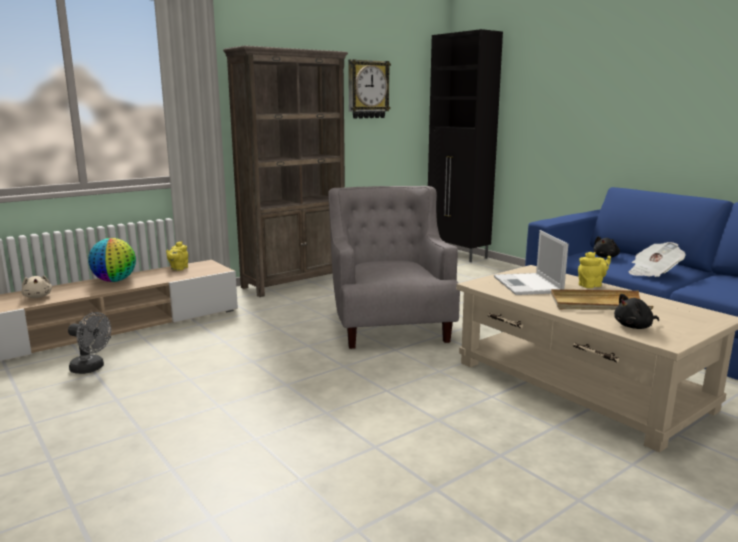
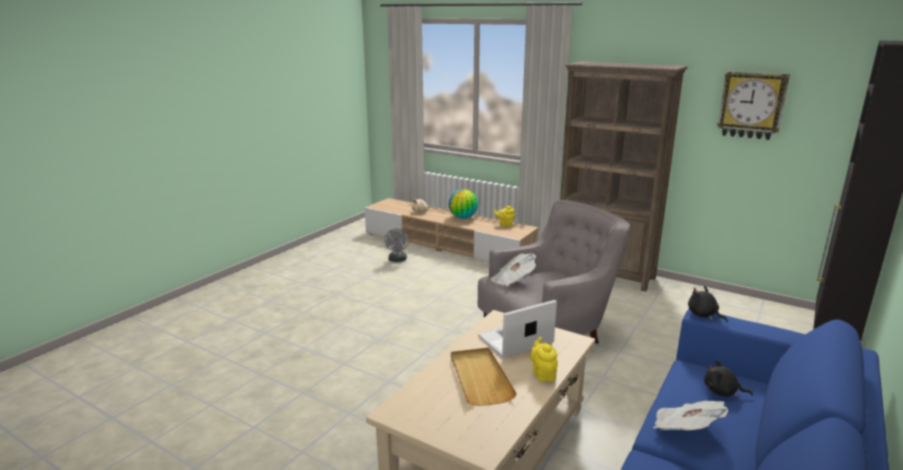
camera: 70 degrees right, 5 degrees up
yellow teapot [578,252,611,288] -> yellow teapot turned 150 degrees counterclockwise [530,337,558,382]
black plush toy [614,294,659,329] -> black plush toy moved to [688,286,728,322]
none -> newspaper [491,253,536,286]

